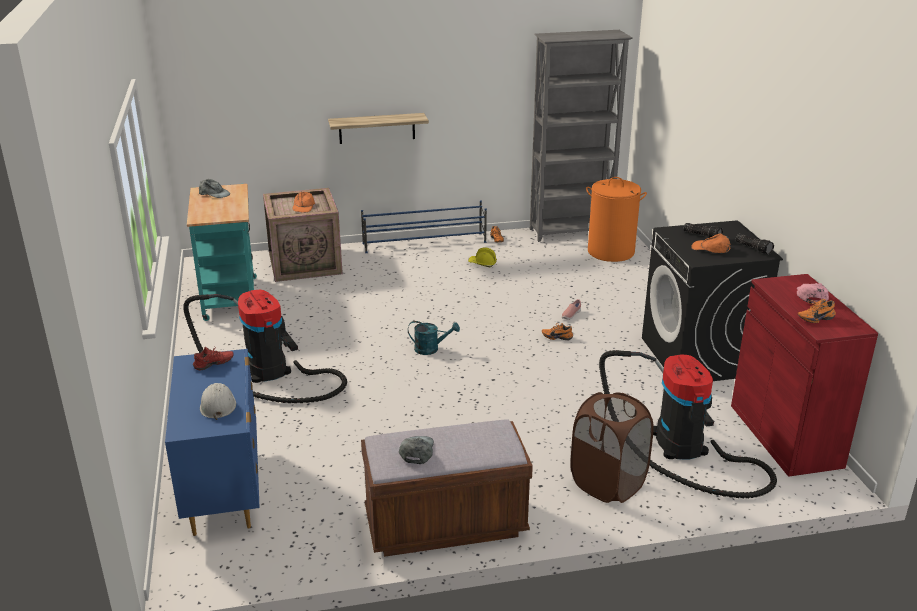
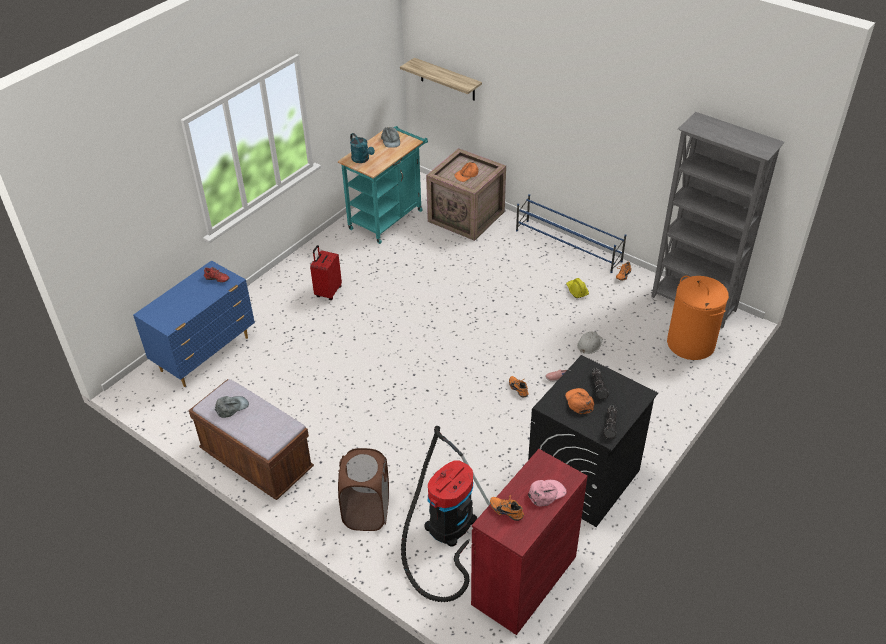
camera: 50 degrees right, 15 degrees up
vacuum cleaner [183,290,347,403] -> red suitcase [310,245,342,300]
white hard hat [200,383,236,420] -> white hard hat moved to [577,331,603,354]
shelf [328,113,429,144] -> shelf moved to [400,58,482,101]
turquoise watering can [408,321,460,355] -> turquoise watering can moved to [350,133,375,163]

